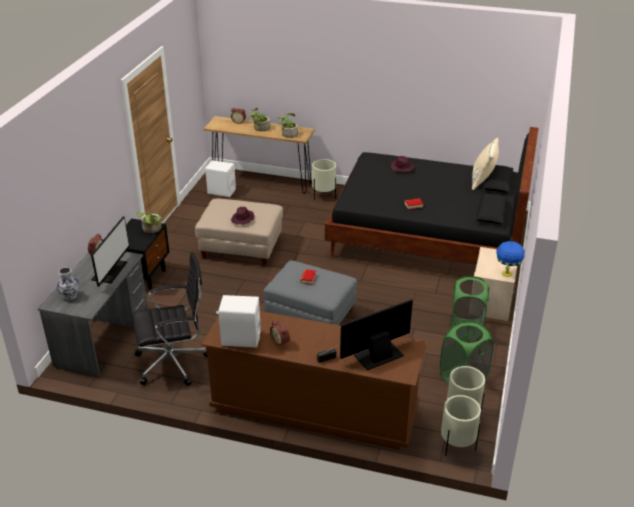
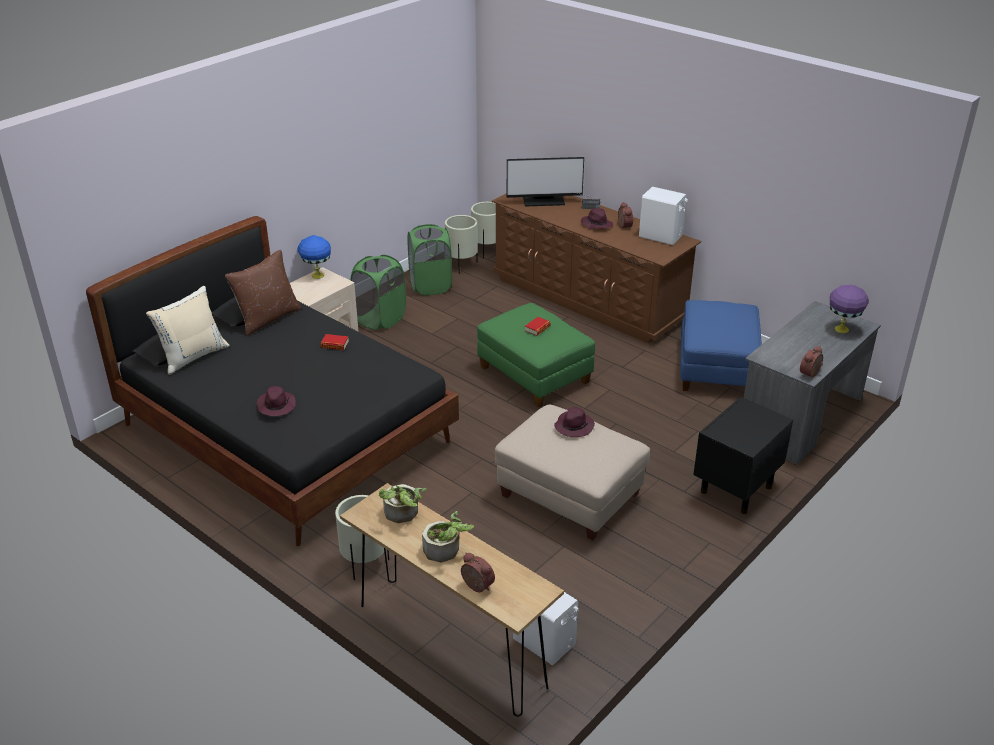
camera: 155 degrees left, 0 degrees up
vase [57,267,79,300] -> purple table lamp [830,285,869,333]
monitor [91,217,130,286] -> none
black office chair [133,252,207,386] -> blue ottoman [680,300,762,391]
potted plant [137,211,162,233] -> none
grey ottoman [263,260,357,325] -> green ottoman [477,303,595,408]
none -> brown pillow [225,250,301,336]
none -> purple hat [581,208,613,229]

